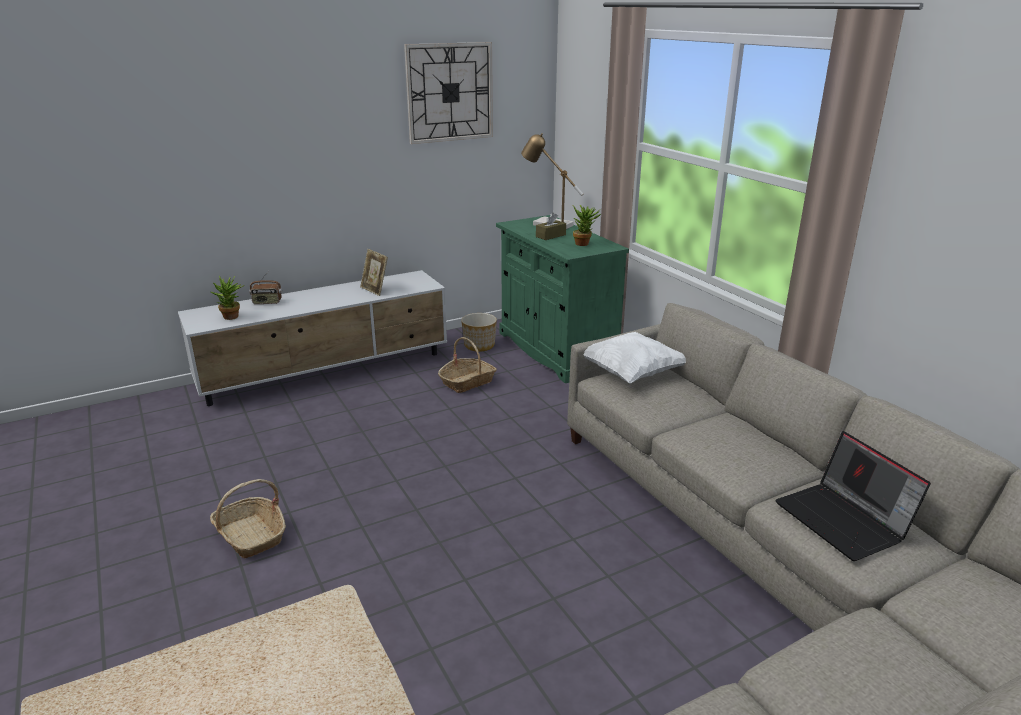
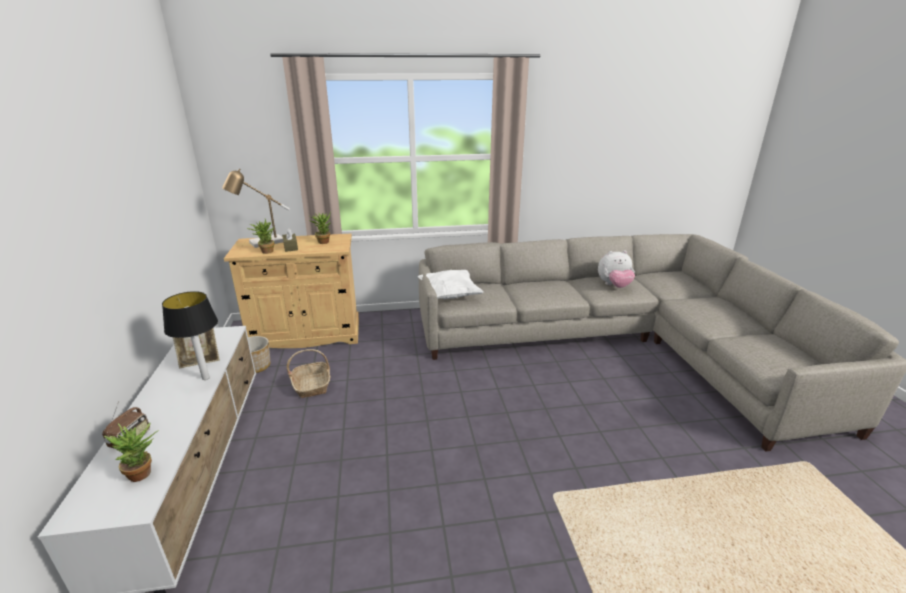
camera: 70 degrees left, 0 degrees up
basket [210,479,286,558] -> none
wall clock [404,42,493,144] -> none
green cabinet [496,215,629,383] -> beige cabinet [224,234,359,348]
laptop [775,431,931,561] -> plush toy [598,251,635,288]
none -> table lamp [162,291,218,380]
none -> potted plant [247,219,274,254]

